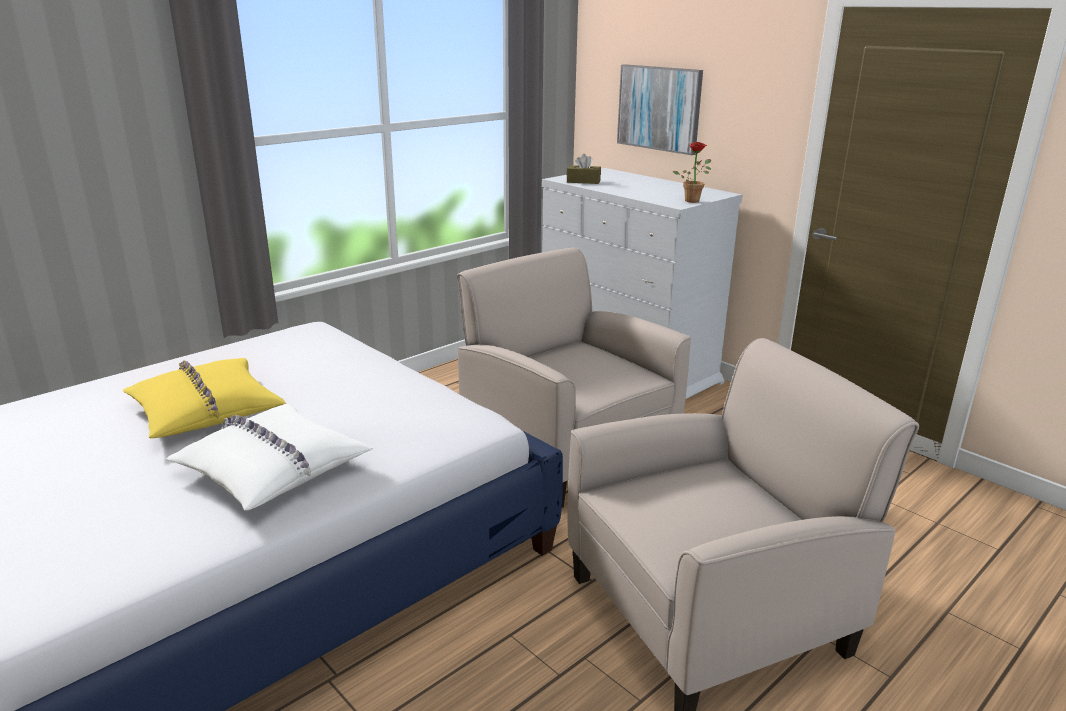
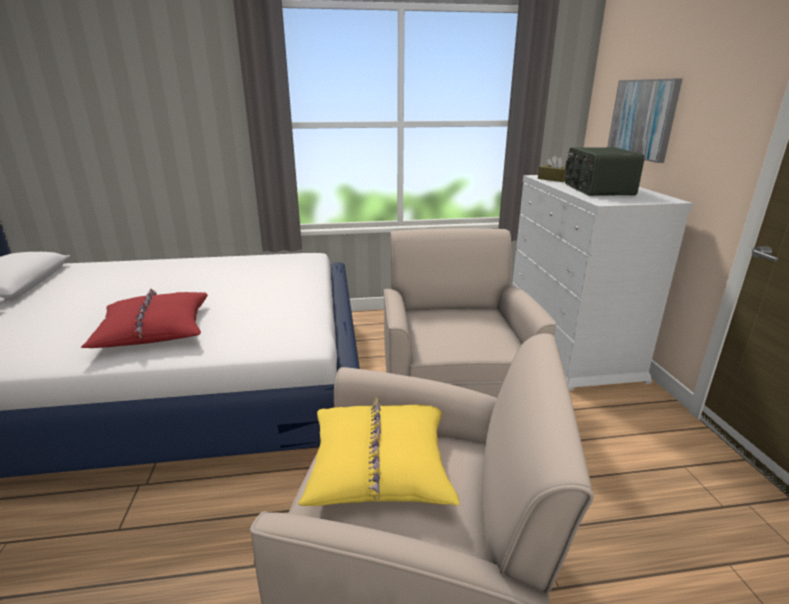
camera: 35 degrees right, 0 degrees up
yellow pillow [123,358,286,438] -> yellow pillow moved to [298,397,460,506]
white pillow [167,404,373,511] -> red pillow [81,289,208,348]
potted plant [672,142,711,203] -> none
none -> radio [565,147,645,196]

